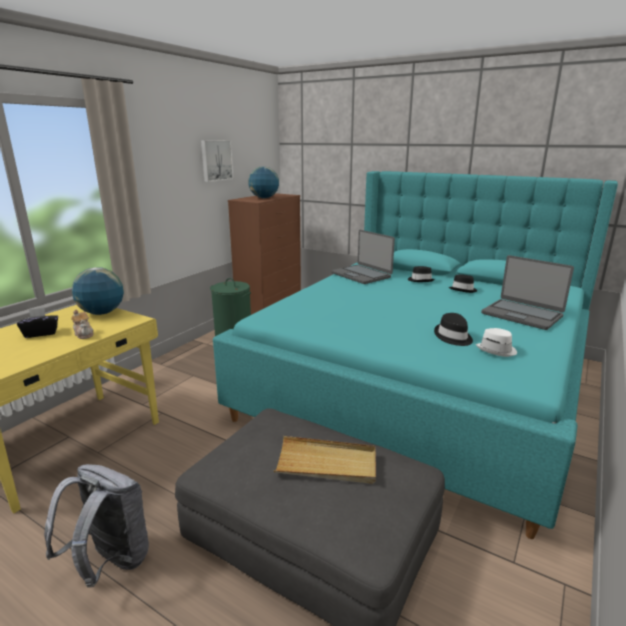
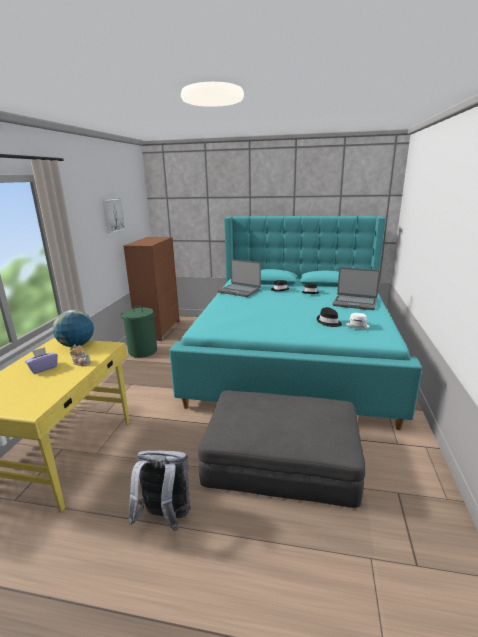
camera: 20 degrees left, 0 degrees up
black tissue box [17,307,58,338] -> purple tissue box [25,347,58,374]
globe [248,166,279,198] -> none
beige tray [274,436,376,484] -> none

